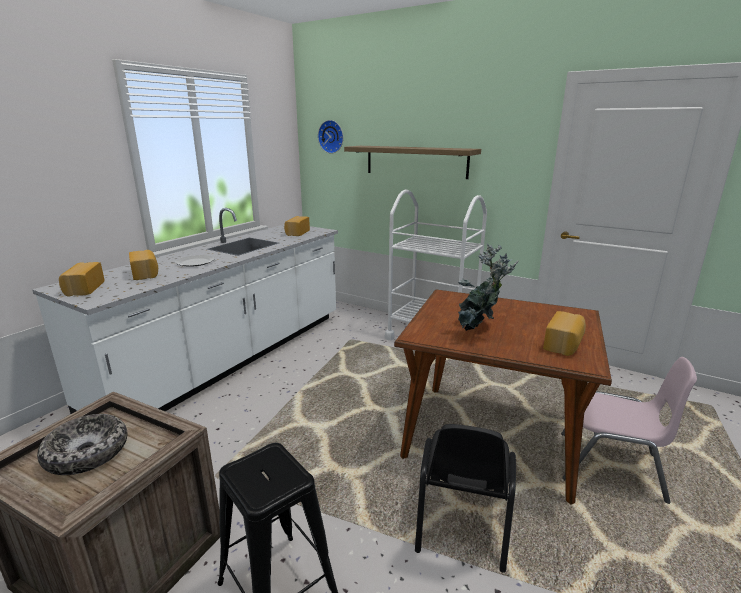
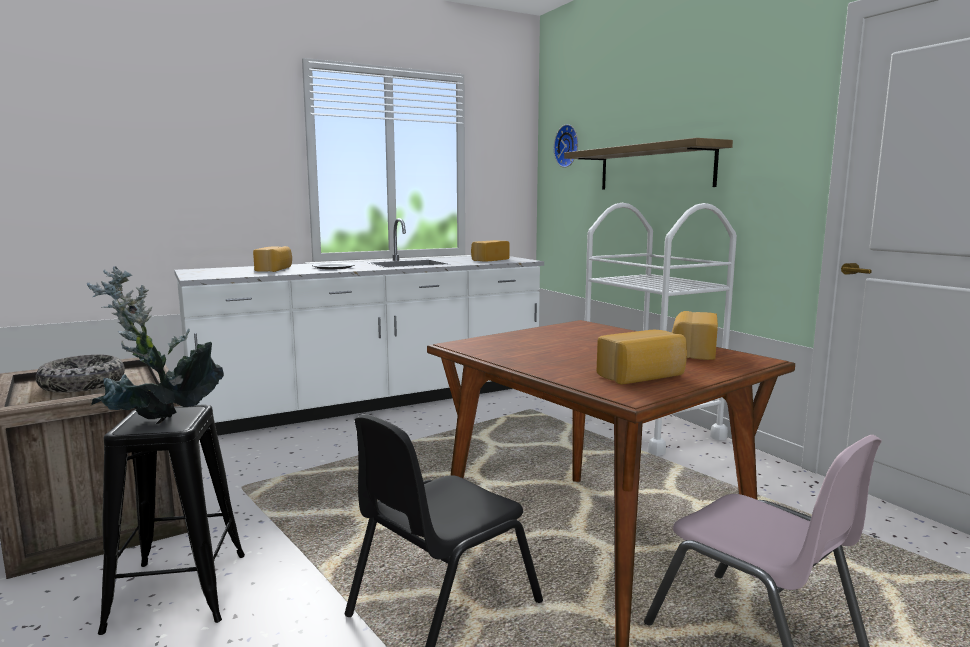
camera: 30 degrees right, 10 degrees down
bread [59,262,105,296] -> bread moved to [672,311,718,360]
potted plant [458,243,518,331] -> potted plant moved to [87,266,224,419]

